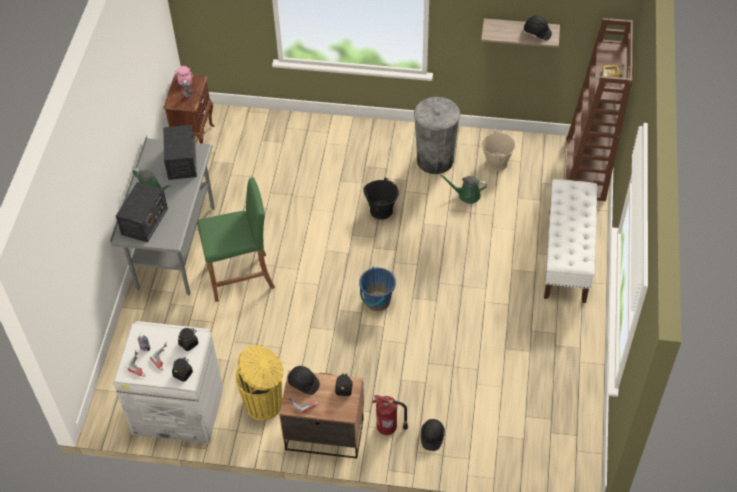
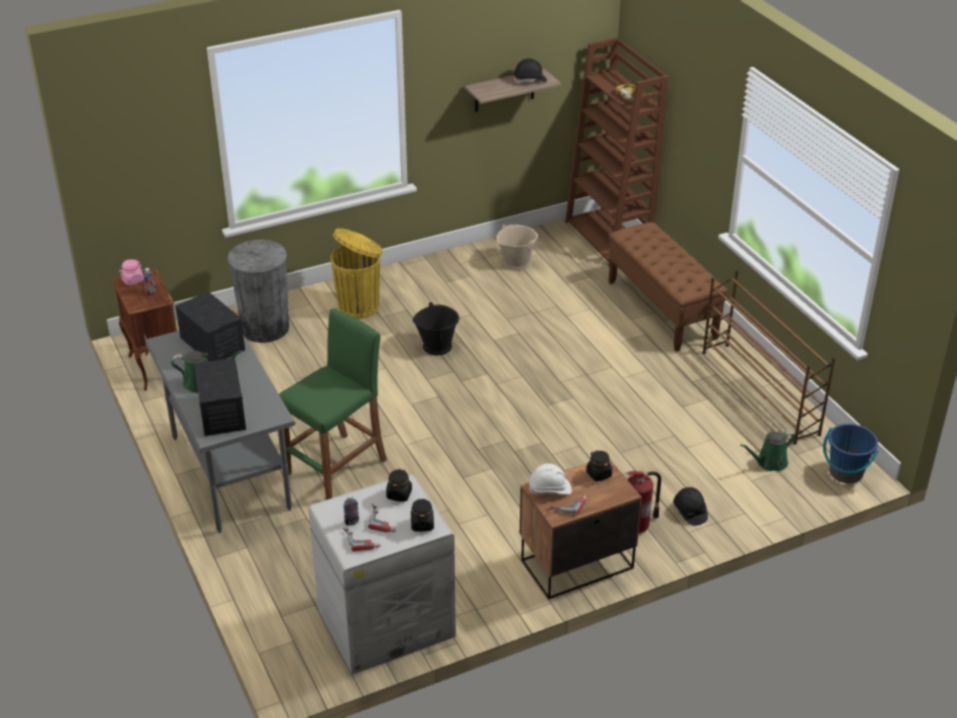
camera: 35 degrees left, 15 degrees down
yellow trash can [235,345,284,421] -> yellow trash can moved to [331,228,383,319]
black hard hat [287,366,320,395] -> white hard hat [529,464,572,495]
blue bucket [359,266,396,311] -> blue bucket moved to [823,424,878,483]
grey trash can [414,97,460,174] -> grey trash can moved to [227,239,289,343]
green watering can [440,175,487,204] -> green watering can moved to [740,431,796,471]
white bench [544,179,597,303] -> brown bench [609,222,727,352]
none -> brown shoe rack [702,271,836,445]

